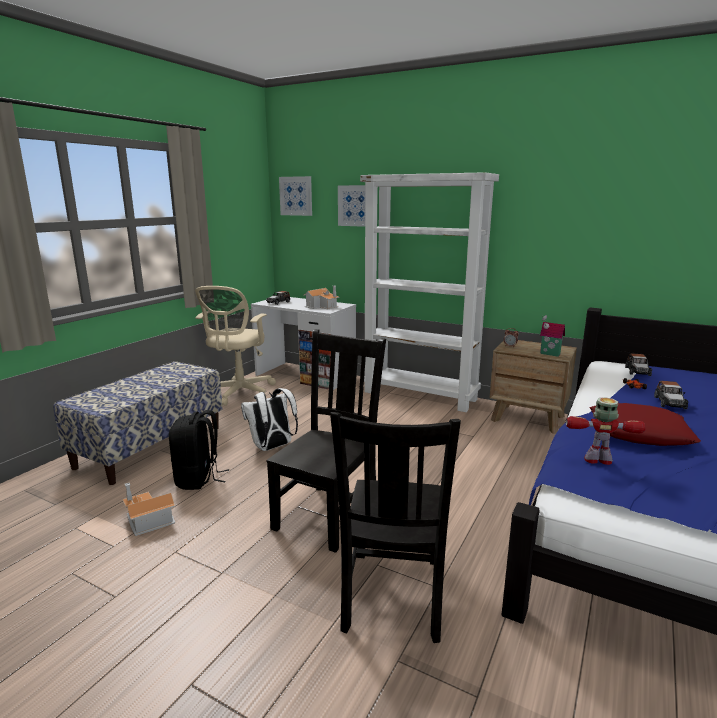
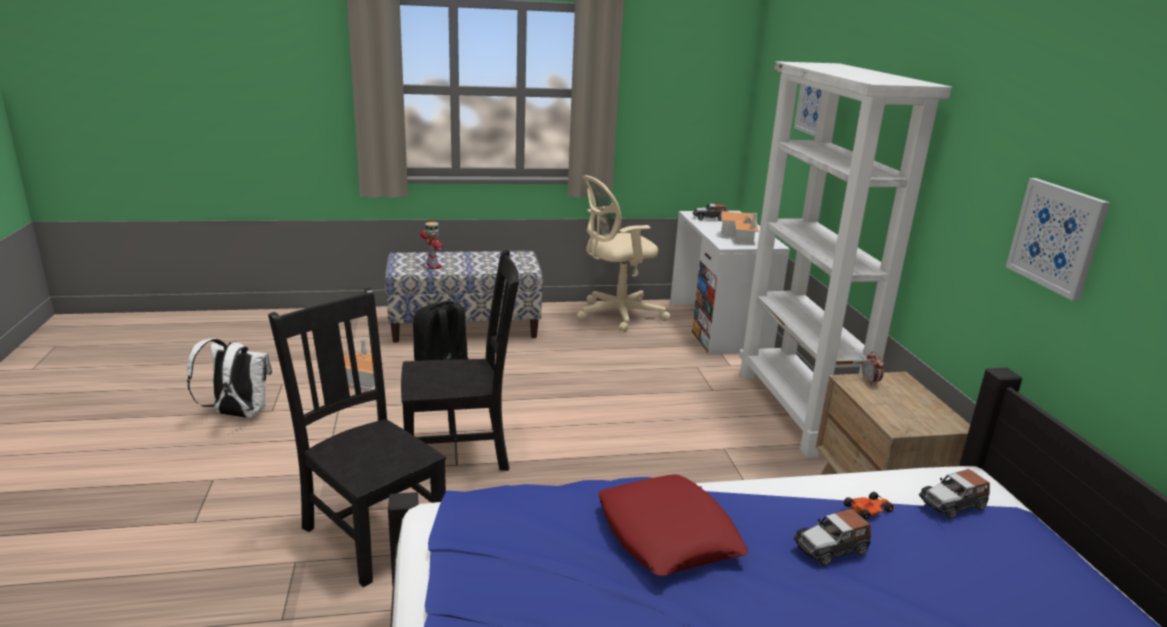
camera: 50 degrees right, 5 degrees up
white backpack [241,388,298,451] -> white backpack moved to [187,338,272,418]
picture [279,176,312,216] -> picture moved to [1006,178,1110,301]
black chair [330,412,461,643] -> black chair turned 75 degrees clockwise [268,288,446,587]
toy house [540,315,565,357] -> none
toy robot [566,397,646,465] -> toy robot moved to [420,222,443,269]

